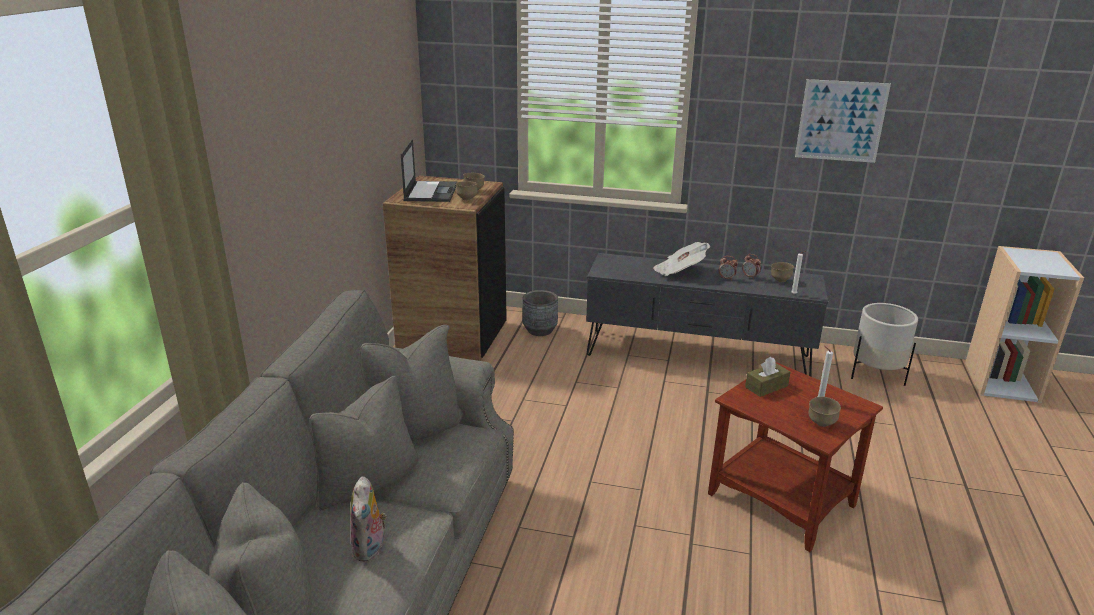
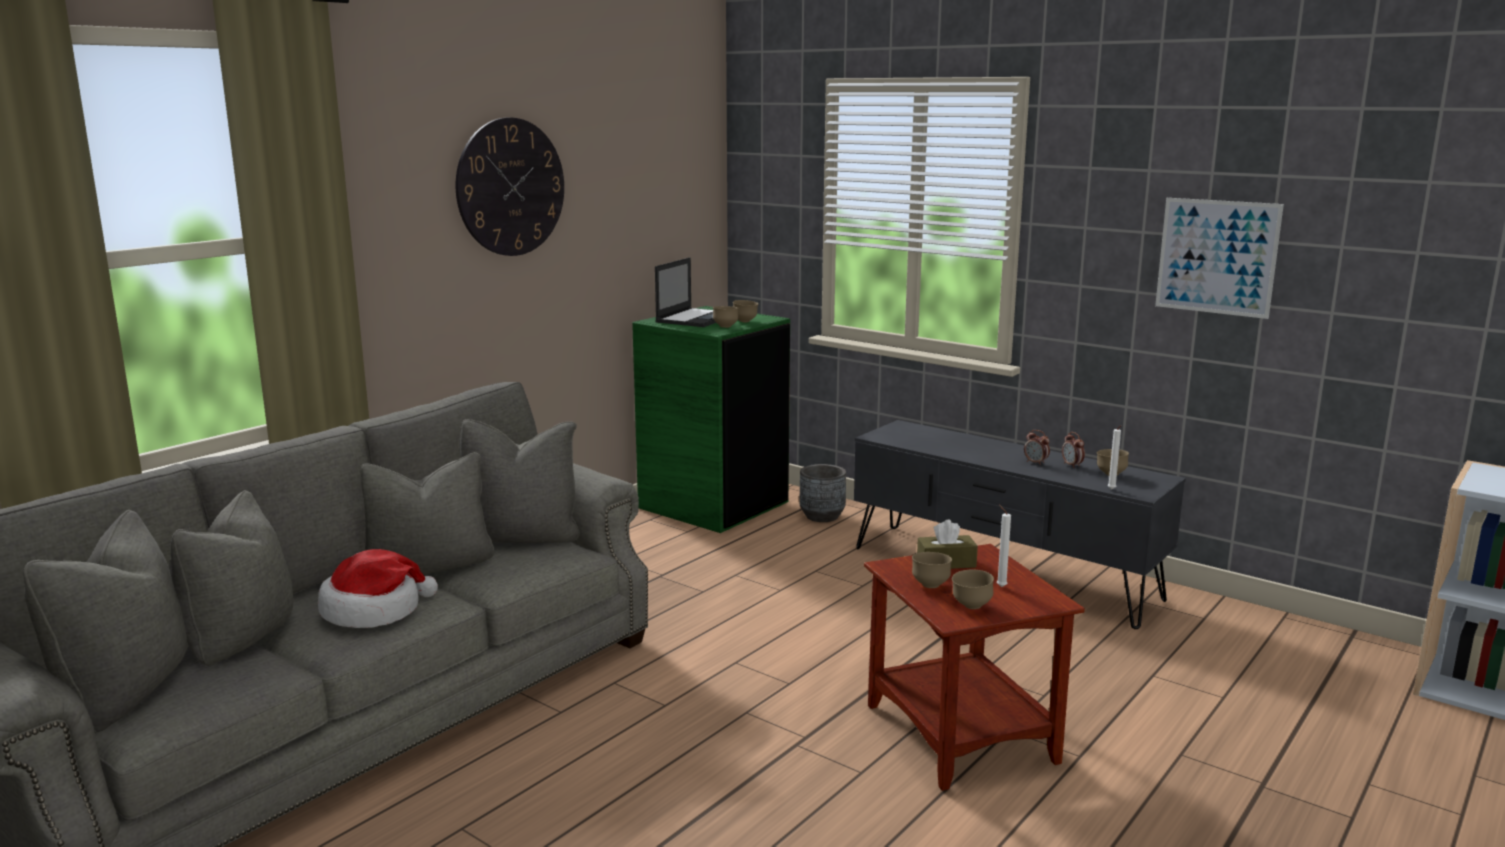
camera: 25 degrees right, 10 degrees down
plush toy [350,476,387,562] -> hat [318,549,438,628]
brown cabinet [383,175,507,361] -> green cabinet [632,306,790,533]
newspaper [653,242,710,276] -> none
white planter [851,303,918,386] -> none
none -> wall clock [456,117,564,256]
none -> brown bowl [912,552,952,588]

